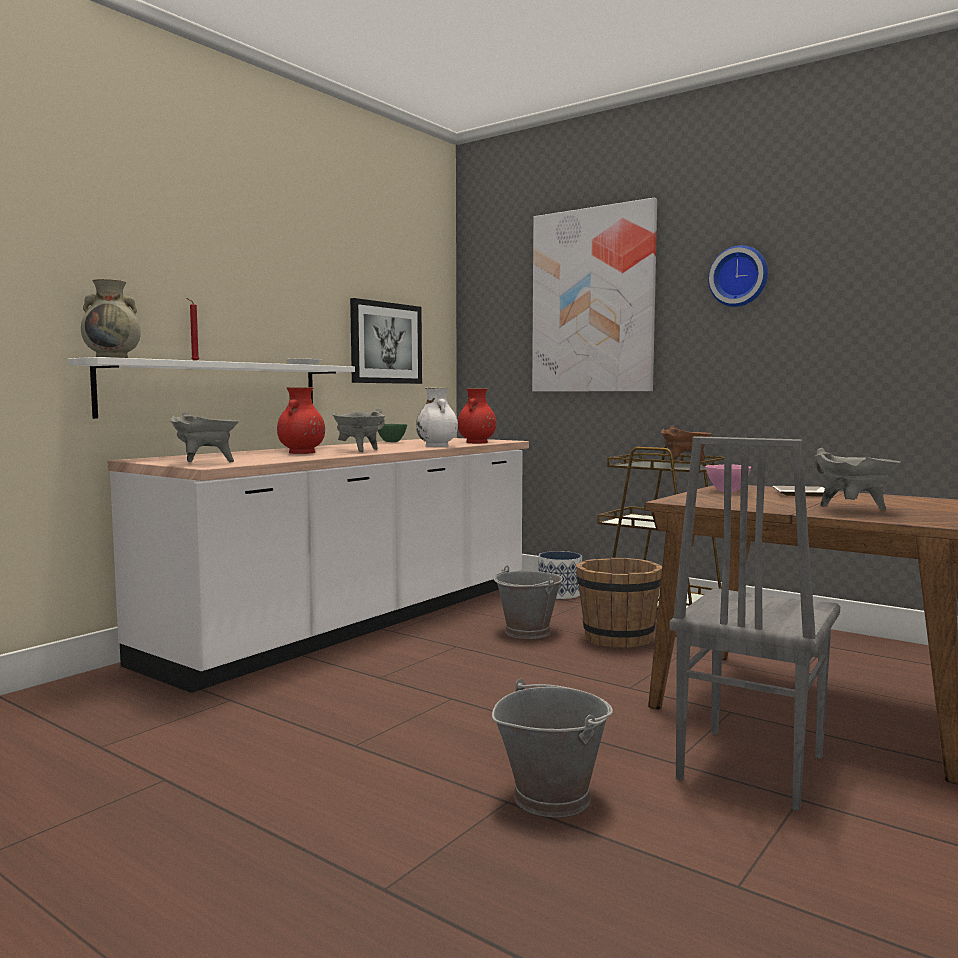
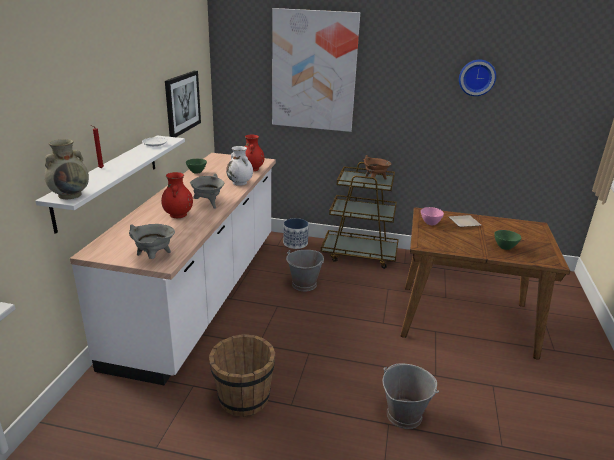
camera: 25 degrees left, 20 degrees up
brown bucket [576,558,662,648] -> brown bucket moved to [209,334,275,417]
grey chair [670,436,840,811] -> none
wall clock [708,245,768,307] -> wall clock moved to [459,59,496,96]
grey cooking pot [813,448,901,510] -> green bowl [494,230,521,250]

